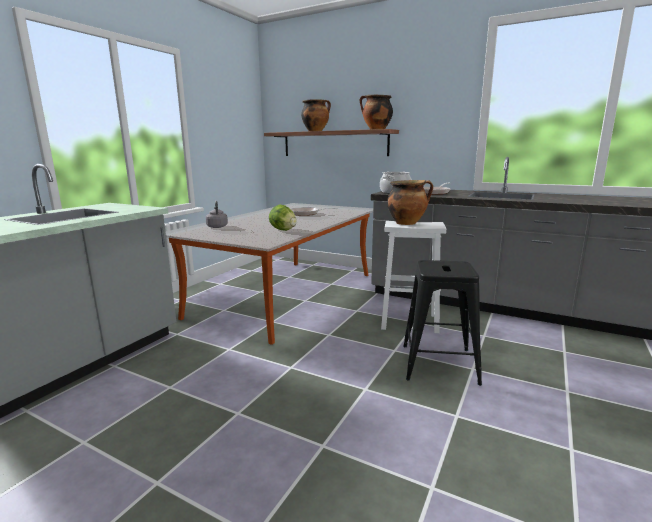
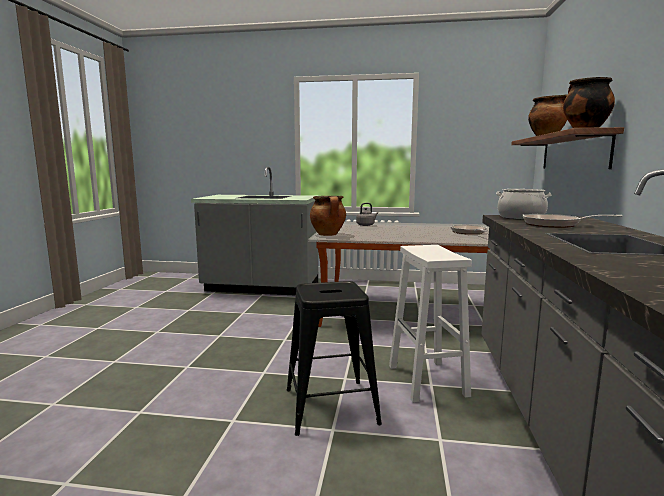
camera: 70 degrees right, 5 degrees down
lettuce [269,204,297,231] -> none
cooking pot [387,180,433,225] -> cooking pot moved to [310,196,346,236]

